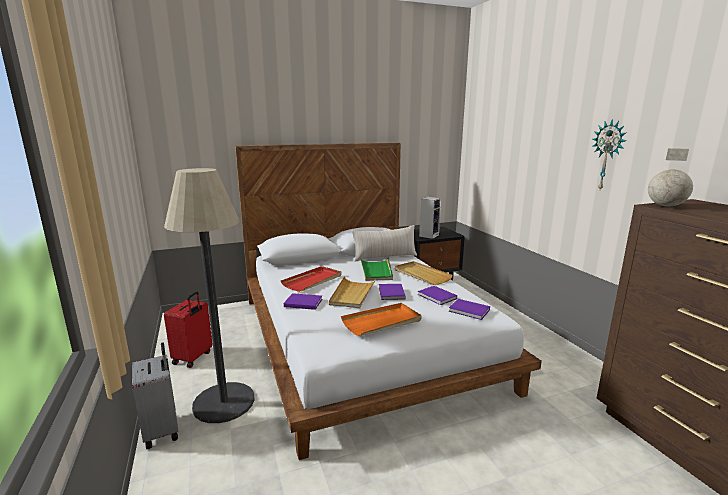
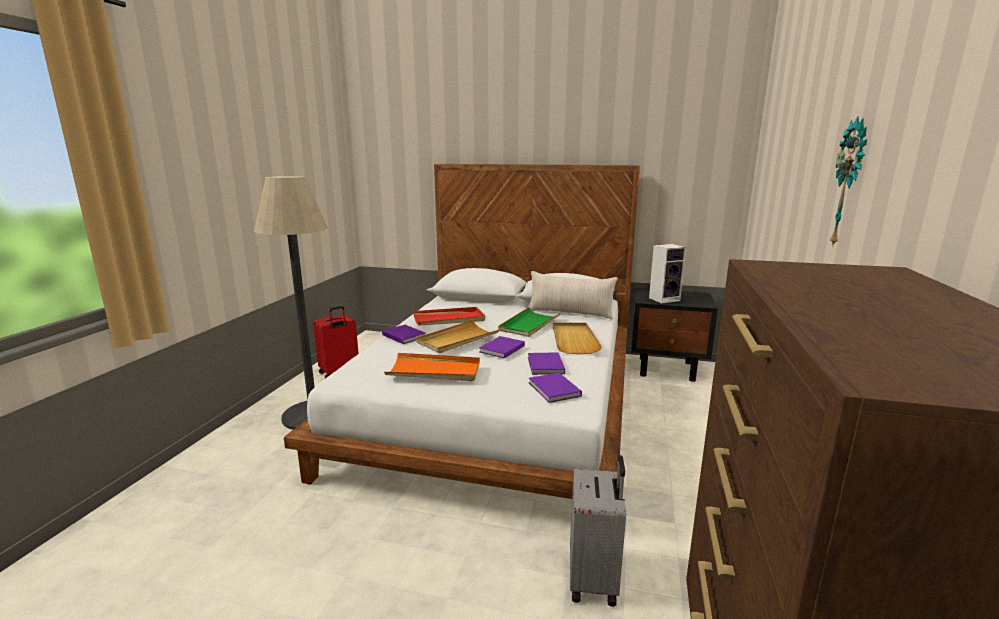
camera: 35 degrees right, 0 degrees up
grey suitcase [132,342,179,449] -> grey suitcase moved to [570,455,626,607]
globe [648,148,693,207] -> none

